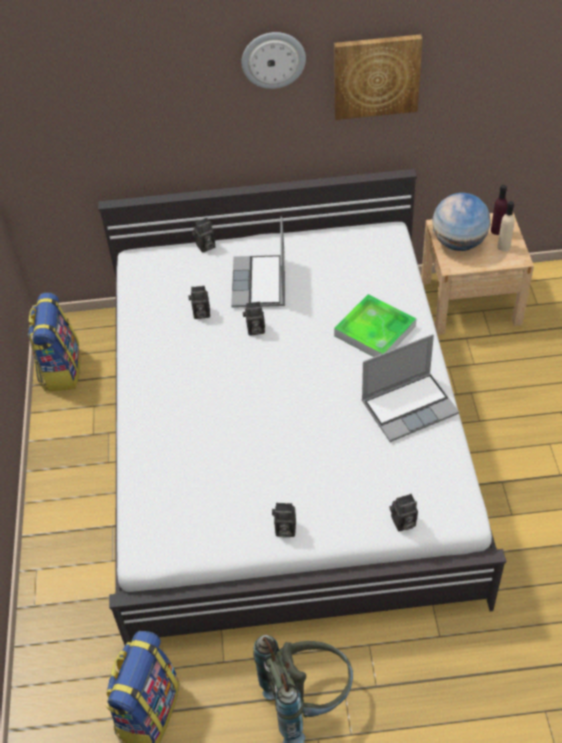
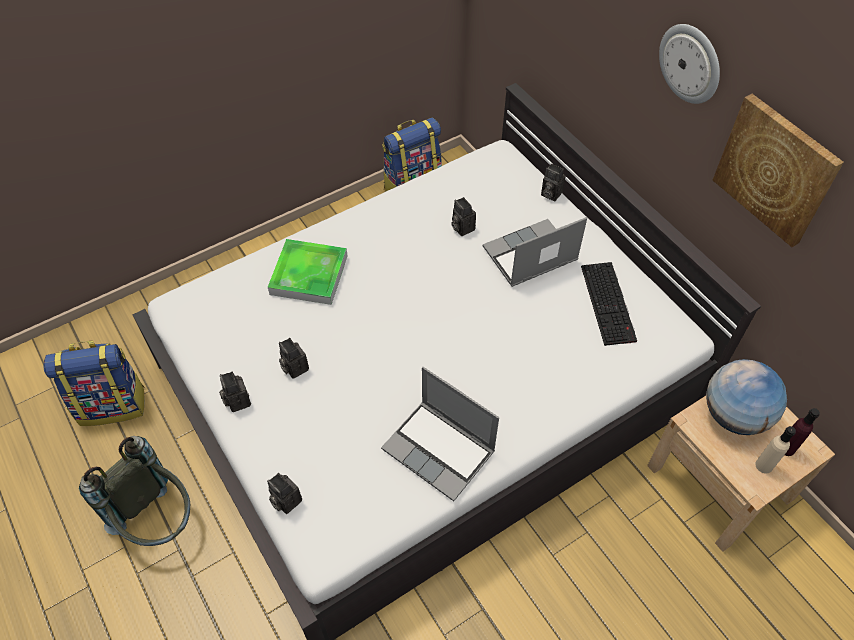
camera: 60 degrees right, 5 degrees up
camera [243,301,265,336] -> camera moved to [279,338,309,379]
tray [334,294,417,357] -> tray moved to [268,239,347,305]
none -> keyboard [581,262,637,346]

